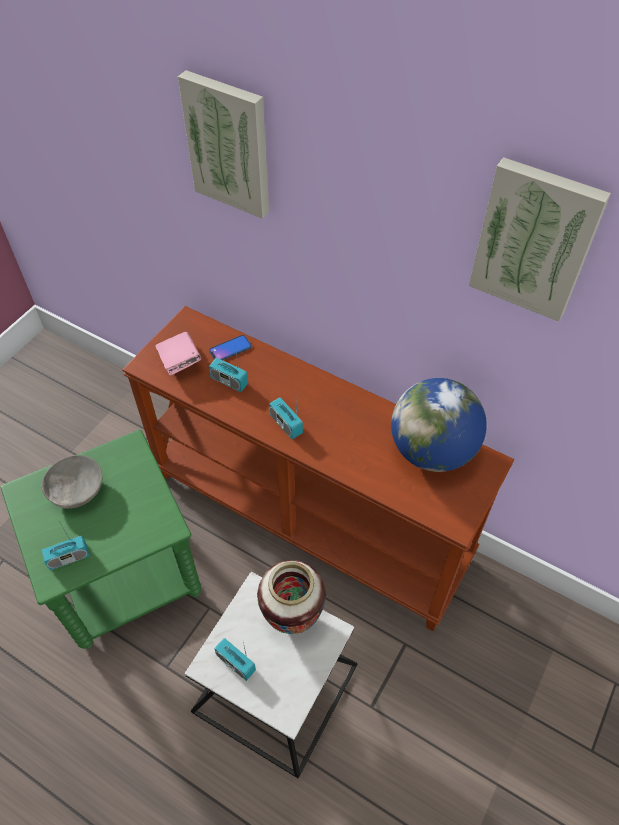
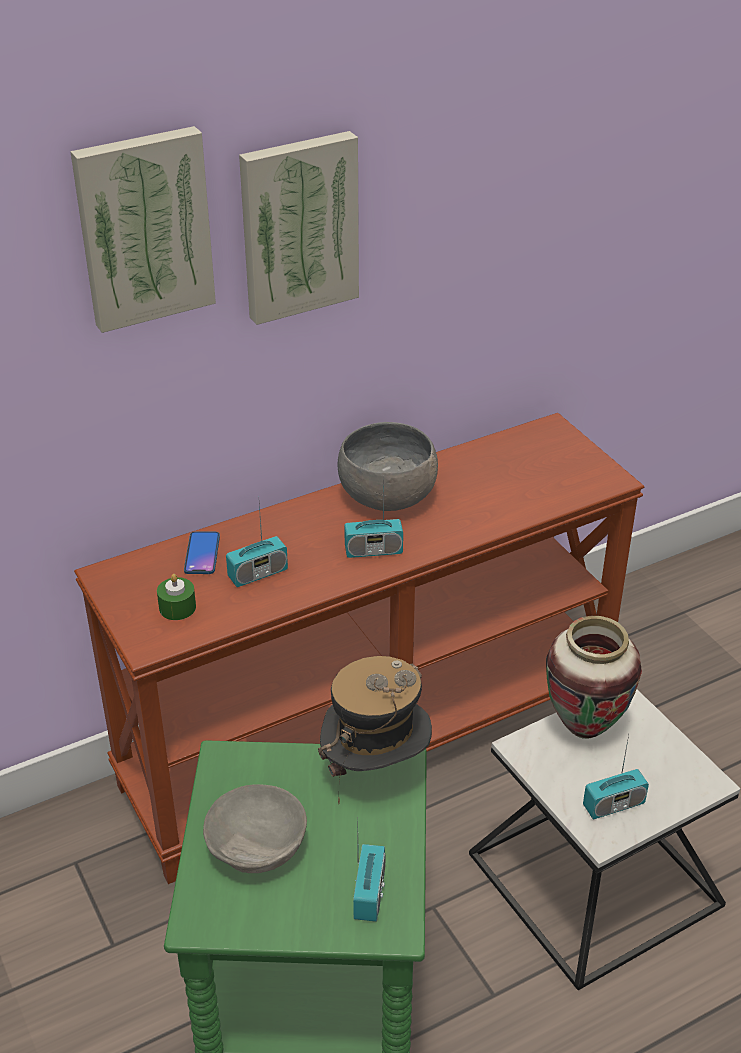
camera: 60 degrees left, 15 degrees down
pink book [155,332,201,375] -> green candle [157,574,196,620]
globe [391,378,487,472] -> none
picture [469,157,611,322] -> picture moved to [239,131,359,325]
none -> hat [318,656,432,804]
none -> grey bowl [338,422,438,511]

